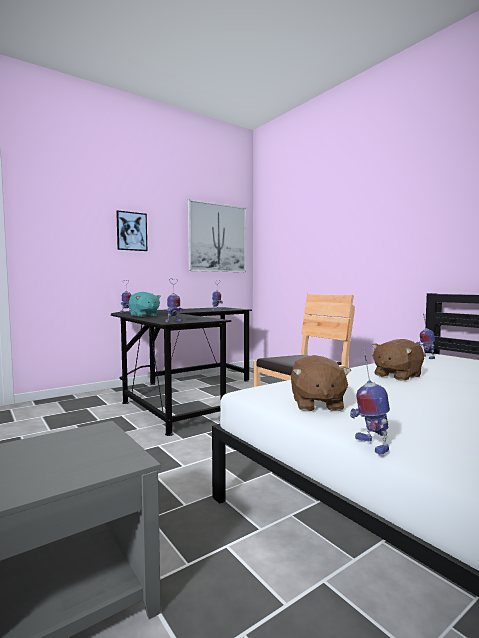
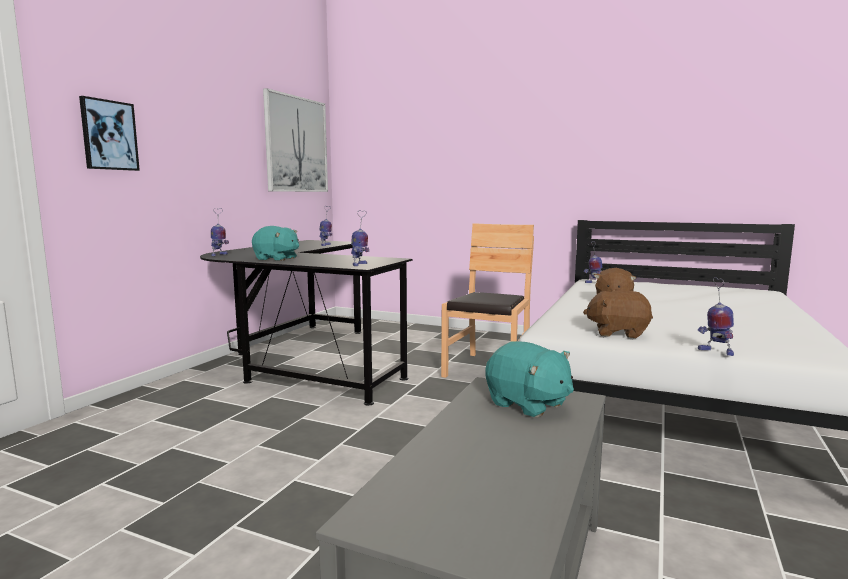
camera: 30 degrees left, 5 degrees up
picture [116,210,147,251] -> picture moved to [79,96,140,171]
brown plush toy [291,355,351,411] -> brown plush toy turned 135 degrees clockwise [583,290,653,338]
none -> turquoise plush toy [485,341,574,417]

